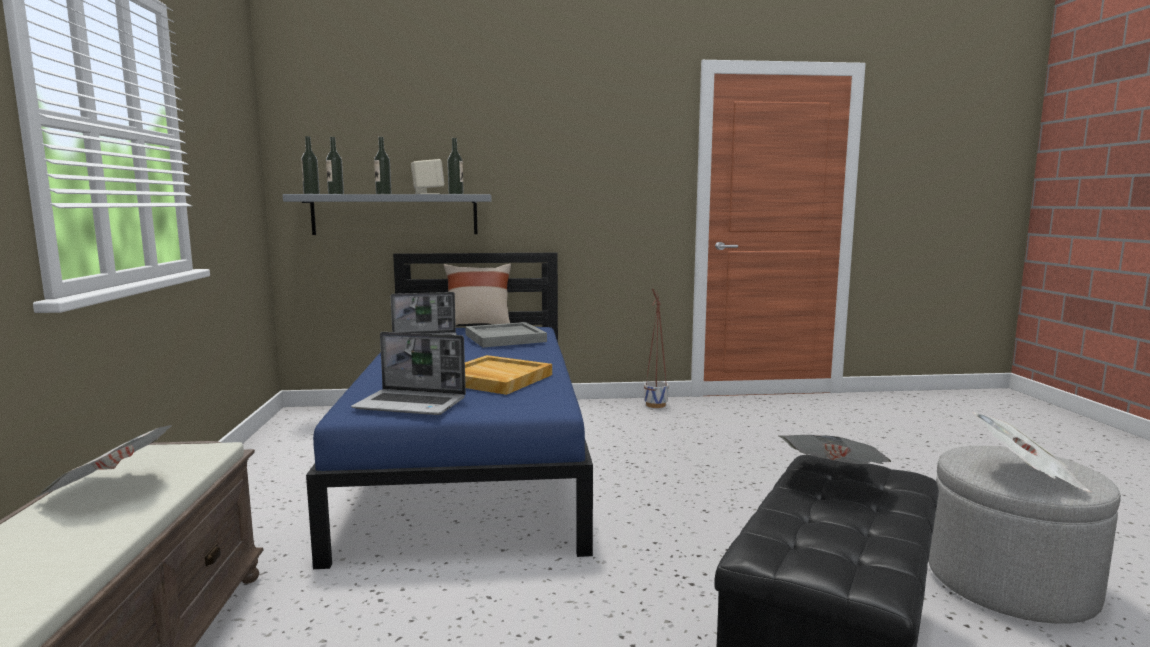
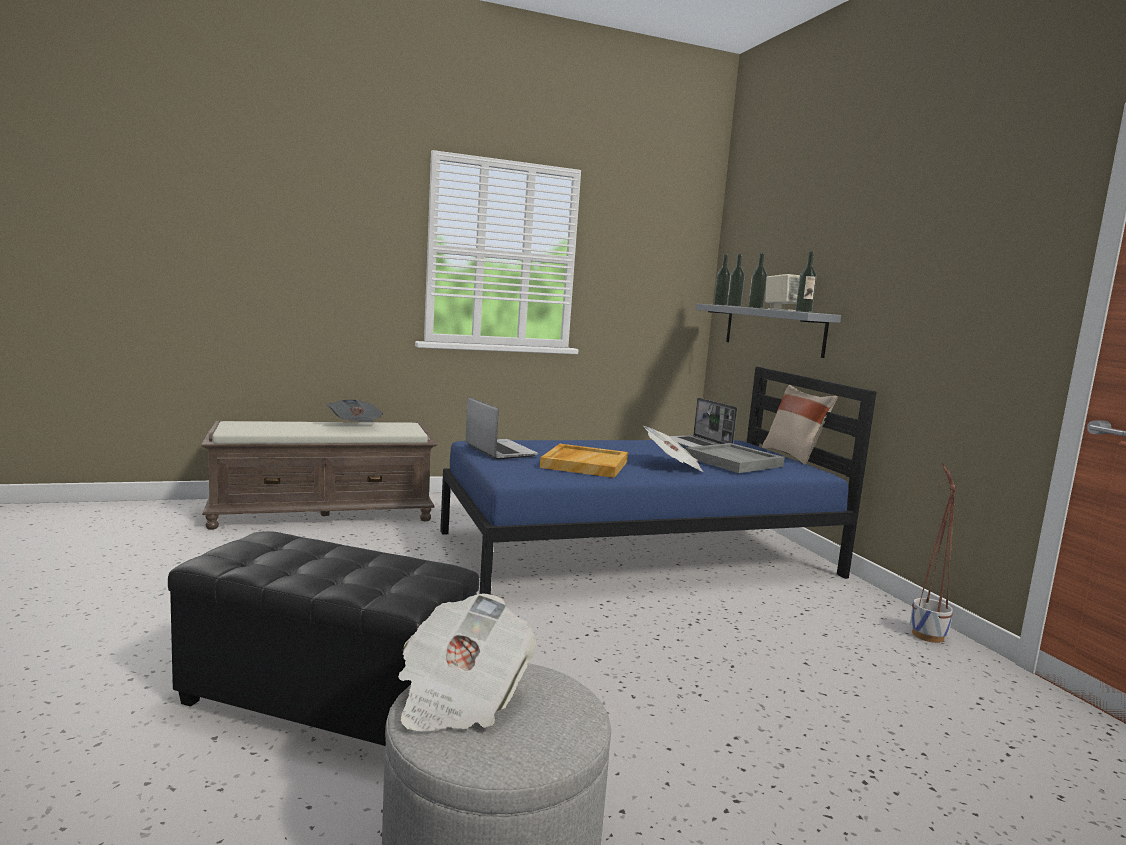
camera: 75 degrees right, 0 degrees up
laptop [351,332,466,415] -> laptop turned 150 degrees clockwise [465,397,539,459]
newspaper [778,435,891,464] -> newspaper moved to [643,426,703,472]

